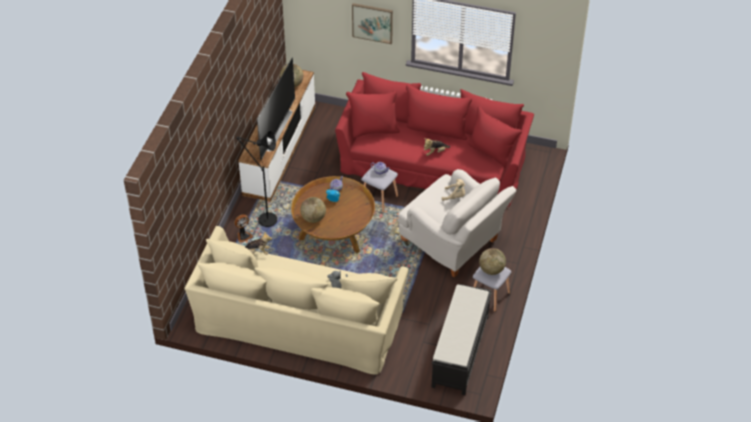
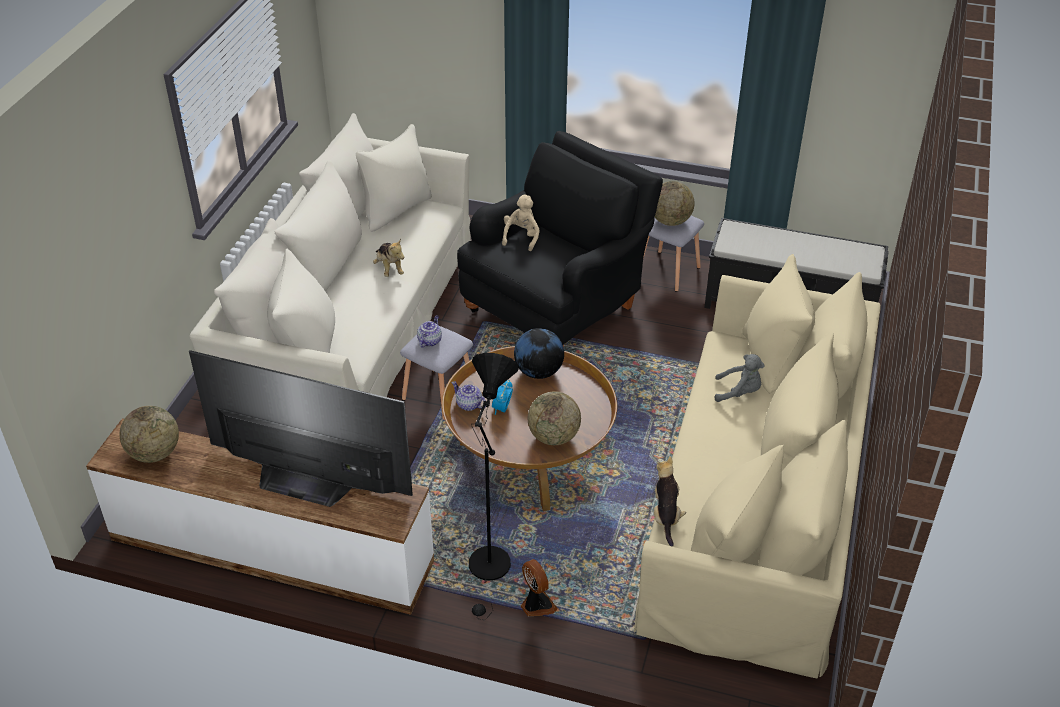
camera: 90 degrees left, 5 degrees down
red sofa [335,72,534,207] -> beige sofa [189,113,471,397]
picture [352,3,393,44] -> none
white armchair [398,169,516,278] -> black armchair [457,131,663,347]
none -> globe [514,328,564,379]

